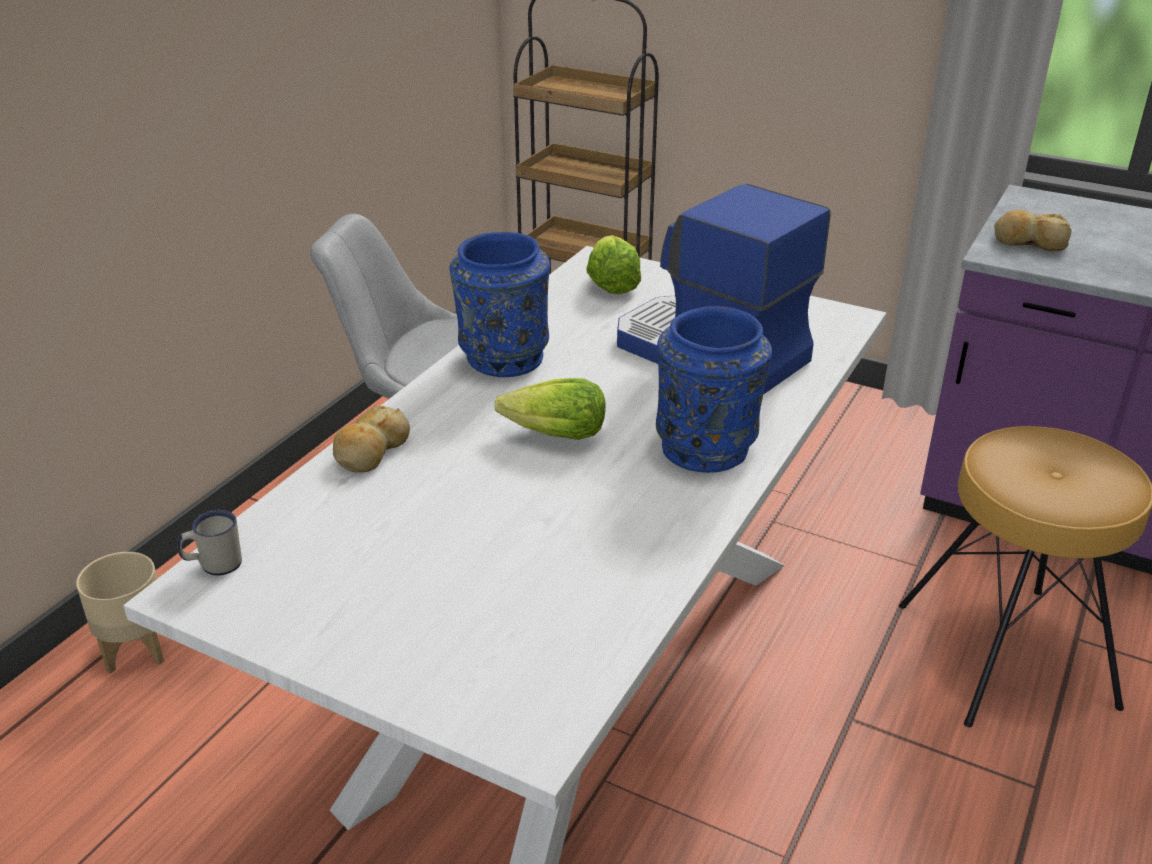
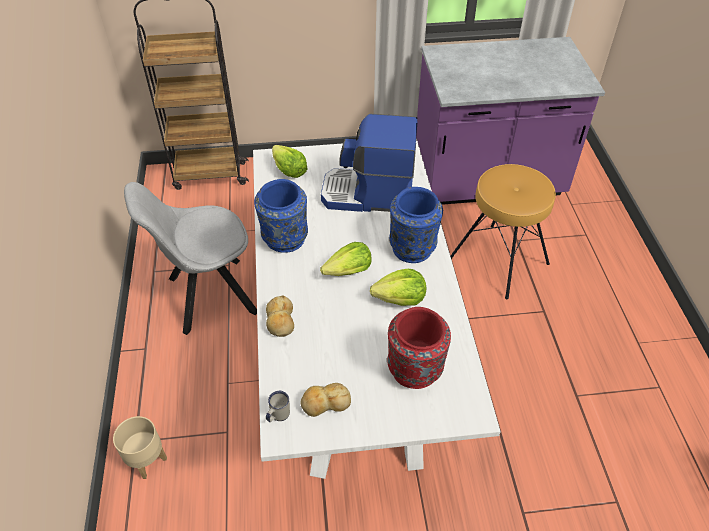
camera: 35 degrees left, 15 degrees up
bread [994,210,1071,251] -> bread moved to [301,383,351,417]
none -> lettuce [370,269,426,306]
none -> red vase [387,307,451,389]

